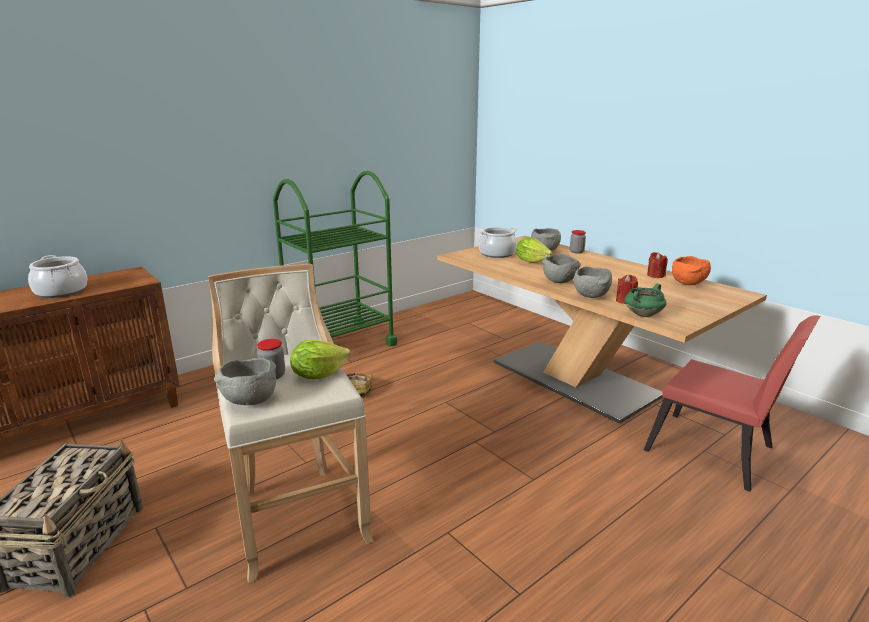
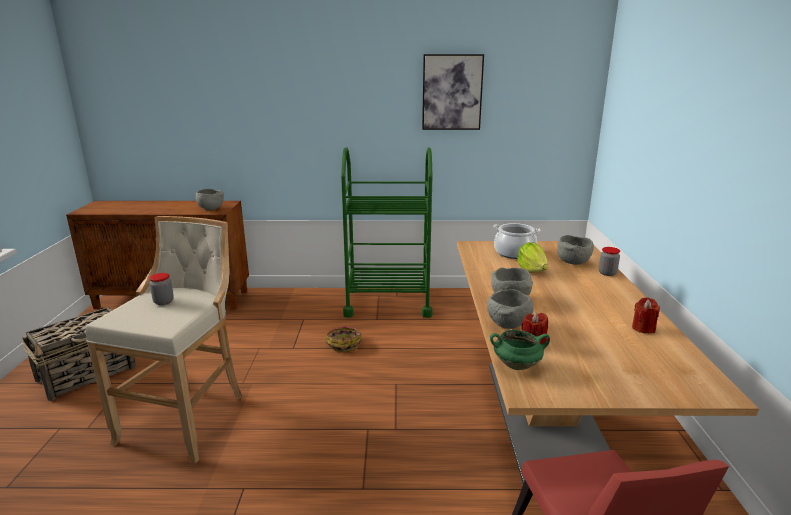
camera: 40 degrees right, 0 degrees up
cooking pot [28,255,87,298] -> none
grey bowl [214,358,276,405] -> grey bowl moved to [195,189,224,211]
lettuce [290,340,350,380] -> none
orange bowl [672,256,711,285] -> none
none -> picture [422,54,484,130]

